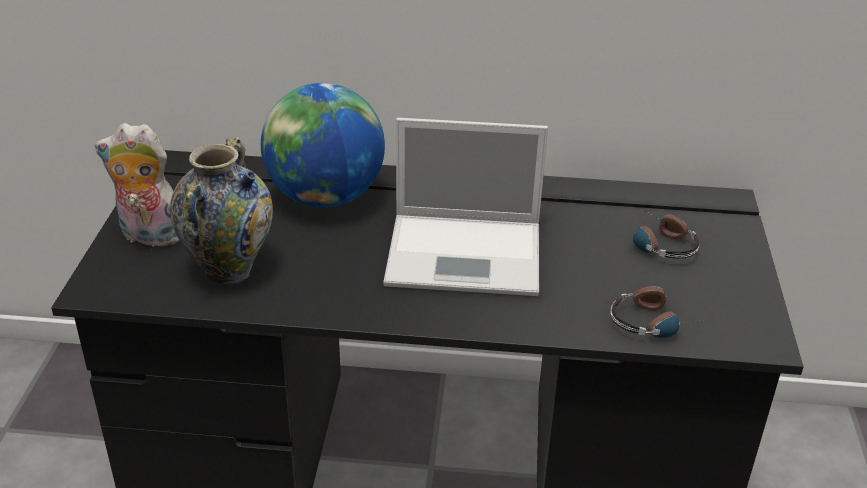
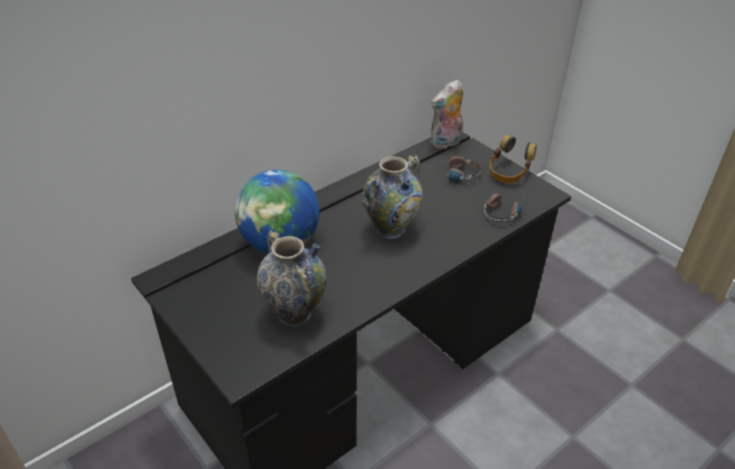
camera: 45 degrees left, 5 degrees up
plush toy [95,123,179,247] -> plush toy moved to [431,80,463,149]
laptop [383,118,548,296] -> vase [362,155,423,239]
none -> headphones [490,135,537,183]

